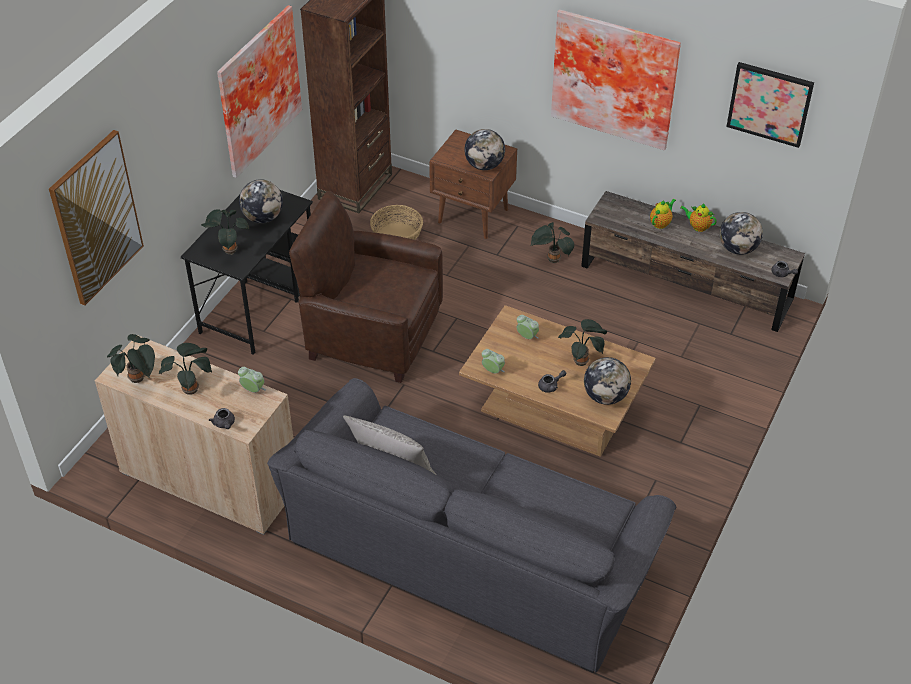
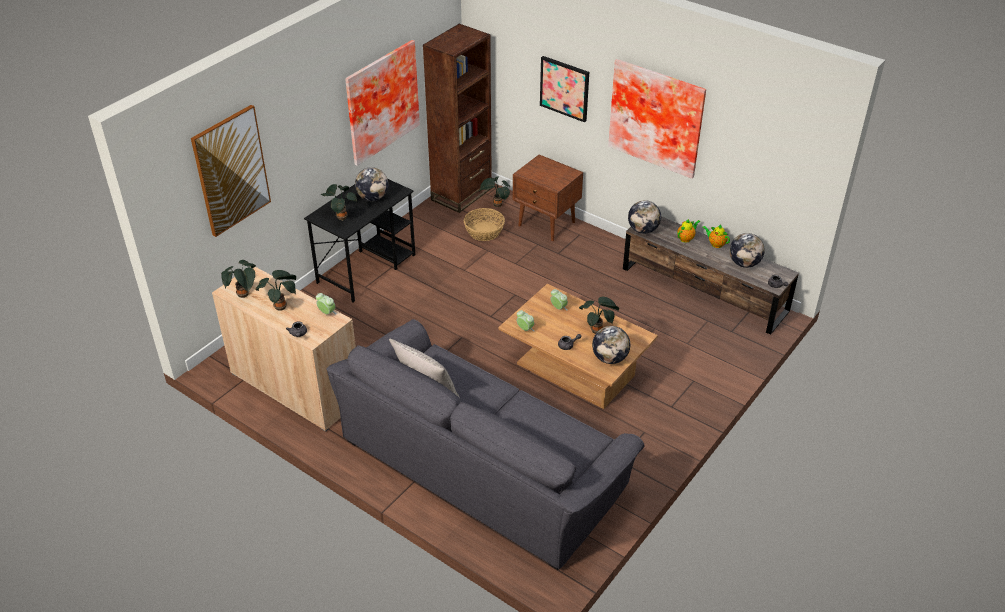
camera: 10 degrees right, 5 degrees down
brown armchair [289,191,443,383] -> none
globe [464,129,505,170] -> globe moved to [628,200,661,234]
potted plant [531,222,575,263] -> potted plant moved to [480,176,510,207]
picture [726,62,814,148] -> picture moved to [540,56,589,122]

